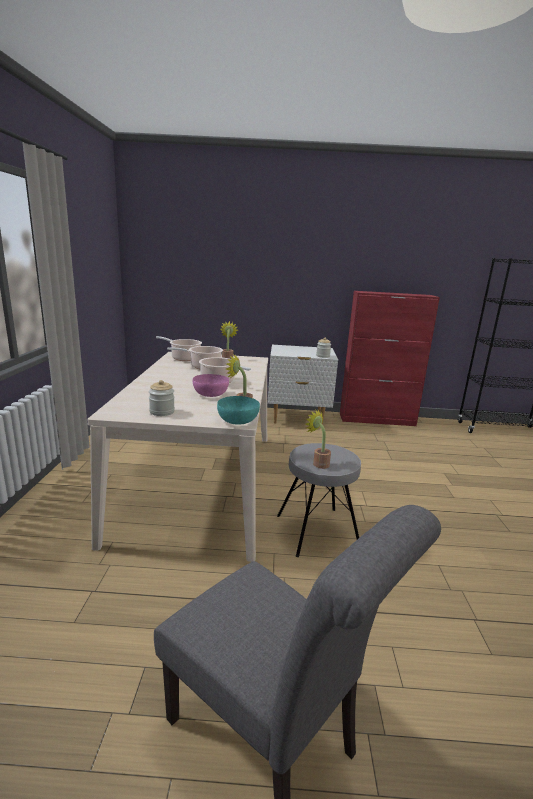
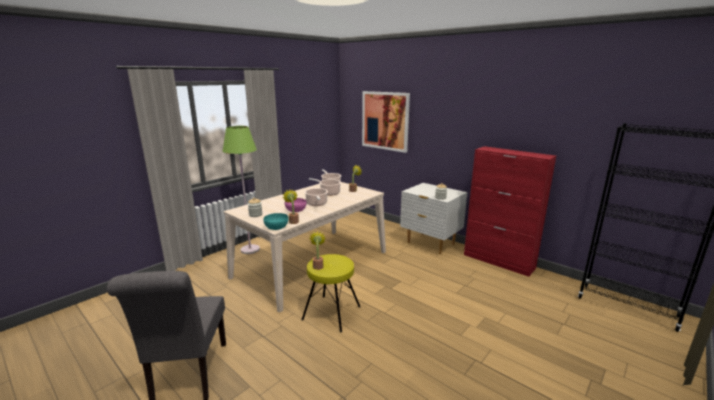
camera: 40 degrees right, 0 degrees up
grey stool [277,443,361,557] -> yellow stool [302,254,360,332]
none -> green floor lamp [222,126,260,254]
none -> picture [362,91,410,153]

